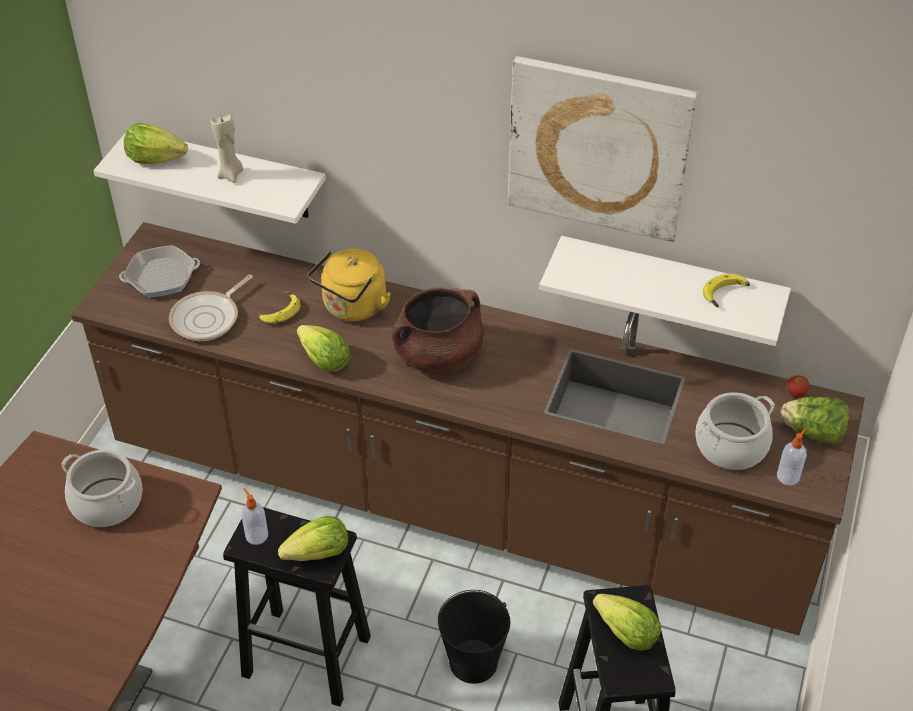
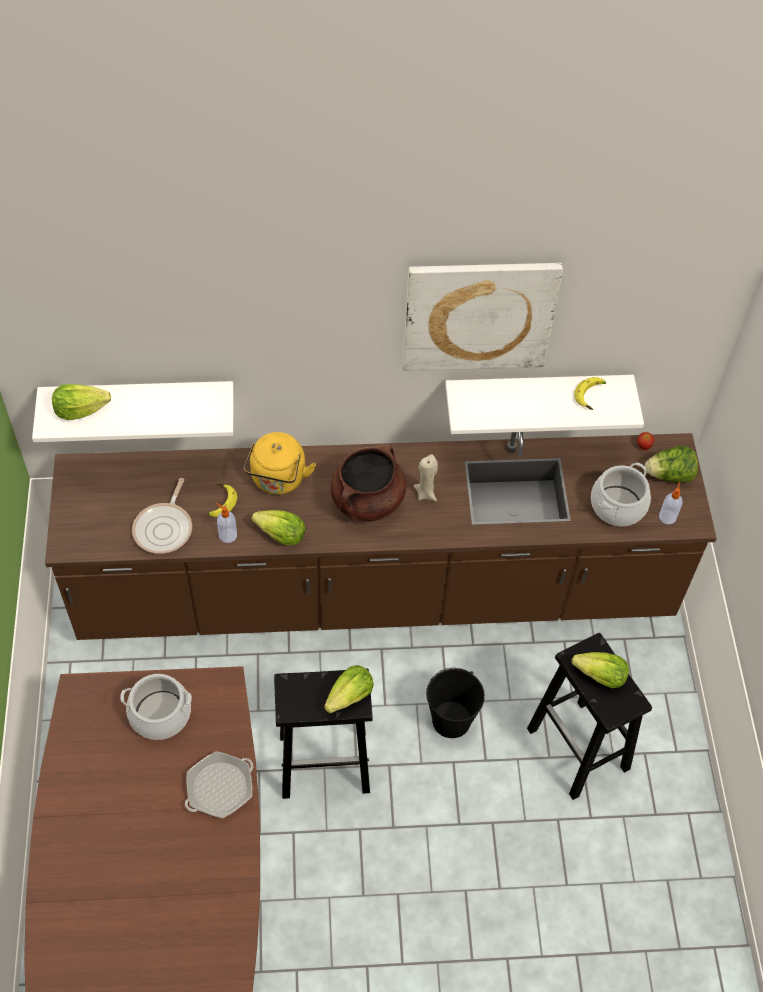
camera: 25 degrees left, 10 degrees up
frying pan [119,245,200,298] -> frying pan moved to [185,751,253,818]
beige candle [211,114,243,183] -> beige candle moved to [414,454,438,502]
soap dispenser [241,488,268,545] -> soap dispenser moved to [216,503,237,543]

